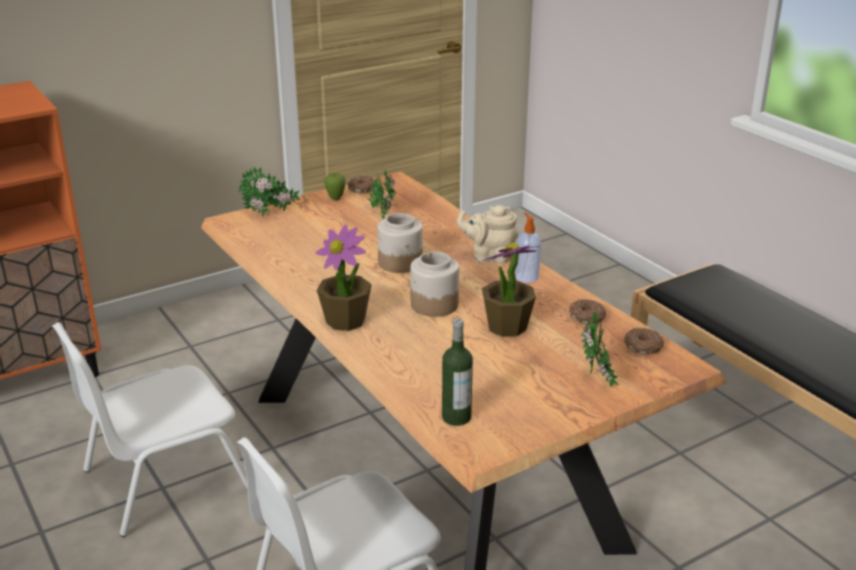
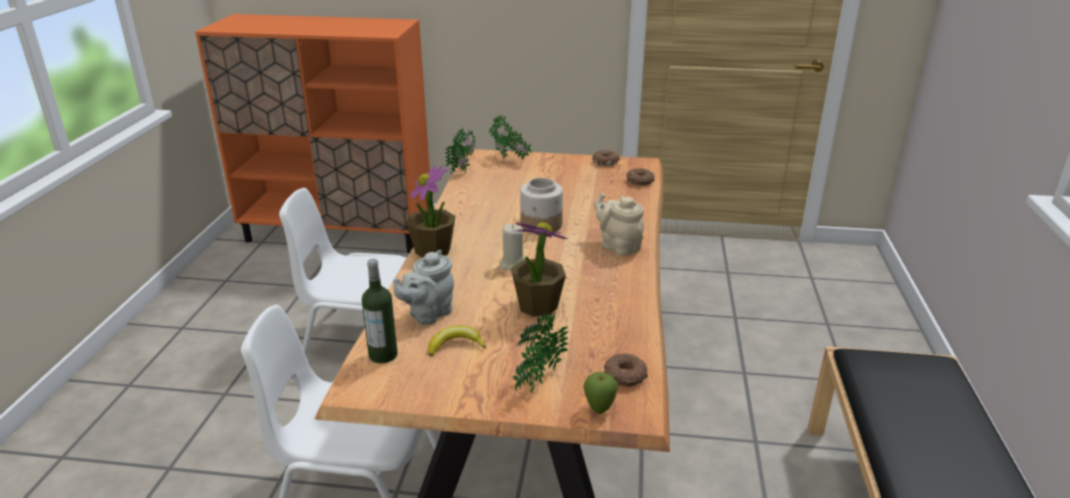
camera: 40 degrees right, 0 degrees up
apple [324,173,346,200] -> apple moved to [583,372,618,414]
potted plant [368,167,396,219] -> potted plant moved to [445,128,475,173]
jar [410,252,459,317] -> beige candle [500,224,526,270]
soap dispenser [515,212,541,283] -> none
donut [569,299,606,324] -> donut moved to [626,168,655,186]
none -> grey teapot [393,250,454,325]
none -> banana [428,325,486,356]

